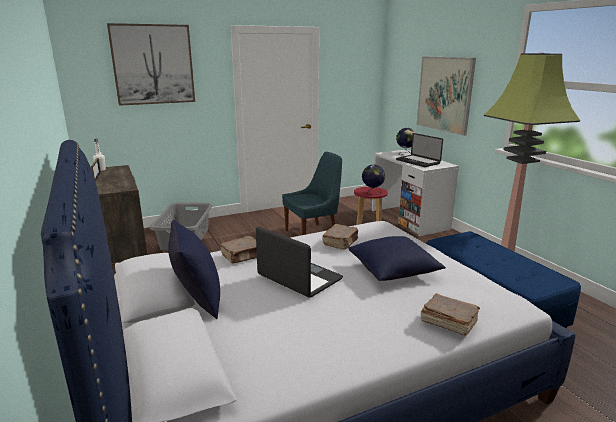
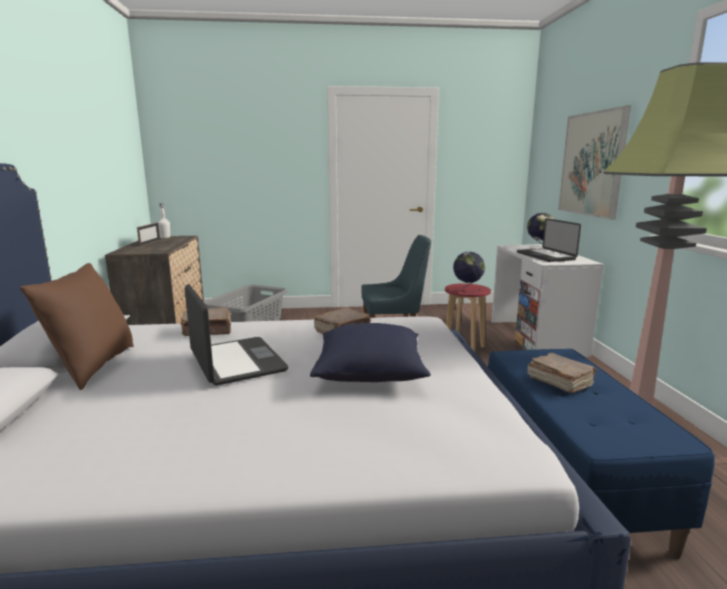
camera: 20 degrees right, 5 degrees down
picture [107,23,195,106] -> none
blue pillow [168,220,220,319] -> brown pillow [19,263,134,390]
brown book [421,294,480,336] -> brown book moved to [528,353,597,393]

